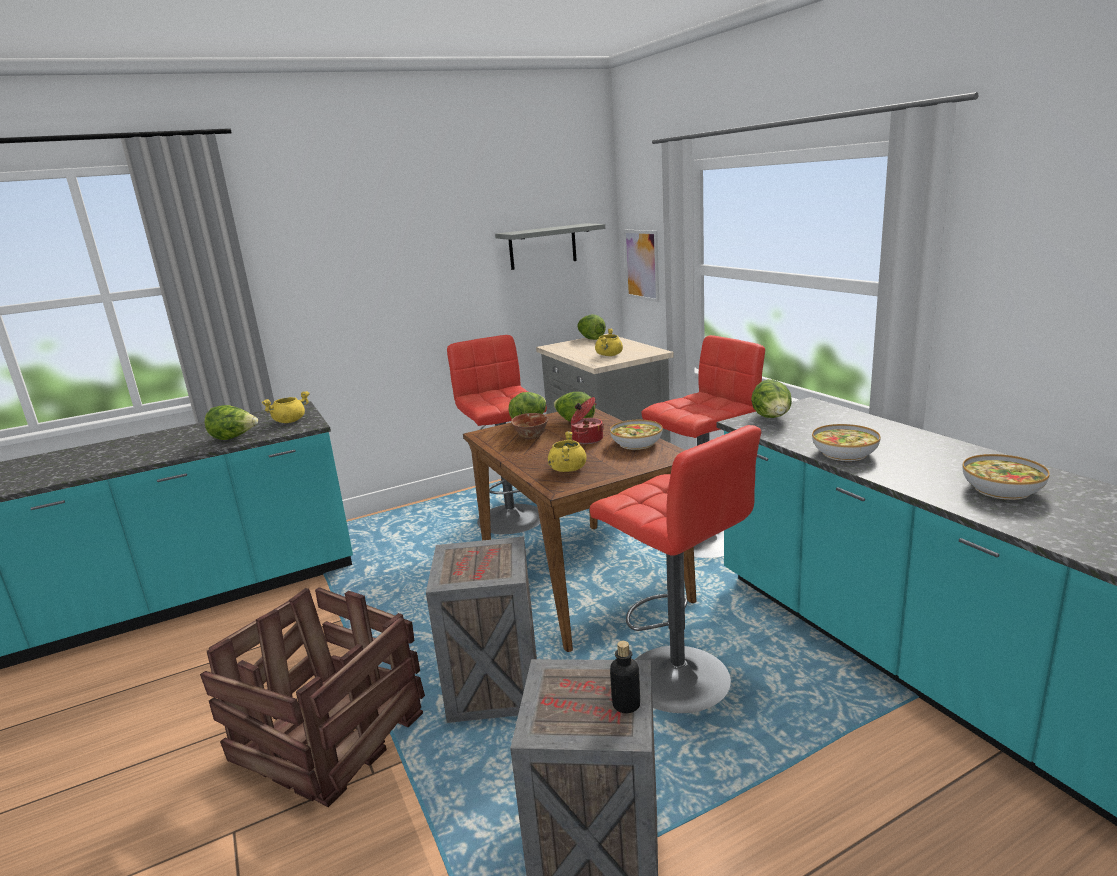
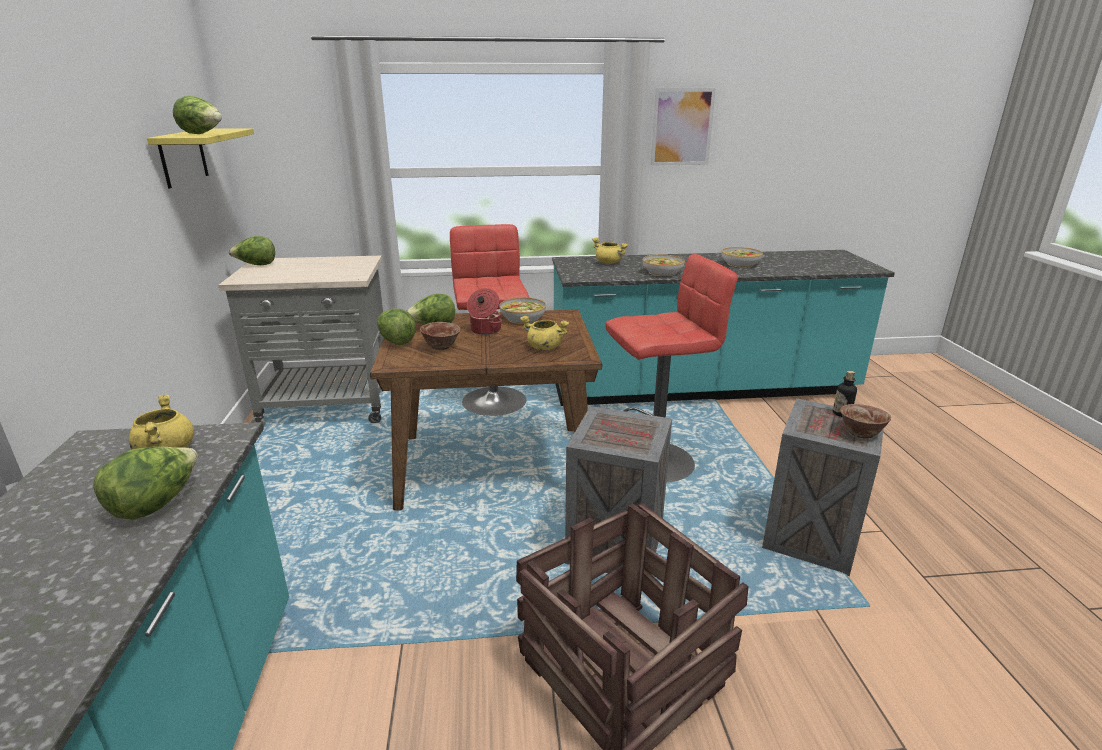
camera: 70 degrees left, 5 degrees up
red stool [447,335,547,534] -> none
grey shelf [495,223,605,270] -> yellow shelf [147,128,254,188]
yellow cooking pot [595,328,623,356] -> yellow cooking pot moved to [592,237,628,264]
picture [624,230,659,302] -> picture moved to [651,88,716,165]
lettuce [751,379,792,418] -> lettuce moved to [173,96,222,134]
none -> bowl [840,404,891,438]

